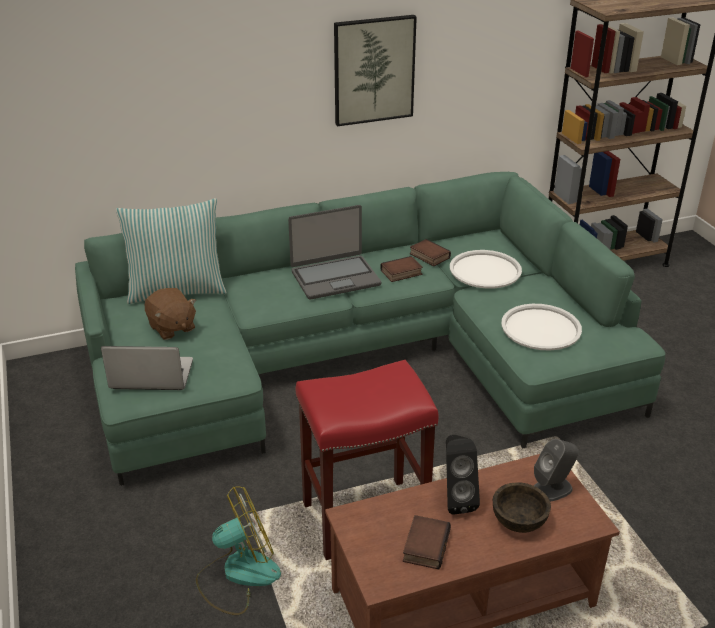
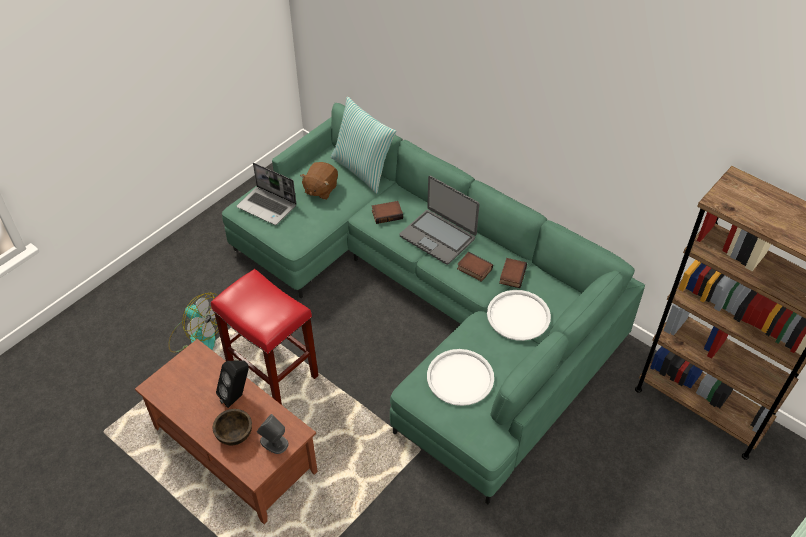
camera: 60 degrees right, 15 degrees up
laptop [101,346,193,390] -> laptop turned 150 degrees clockwise [236,163,296,225]
picture [334,15,417,126] -> none
book [403,515,451,569] -> book moved to [372,201,403,224]

